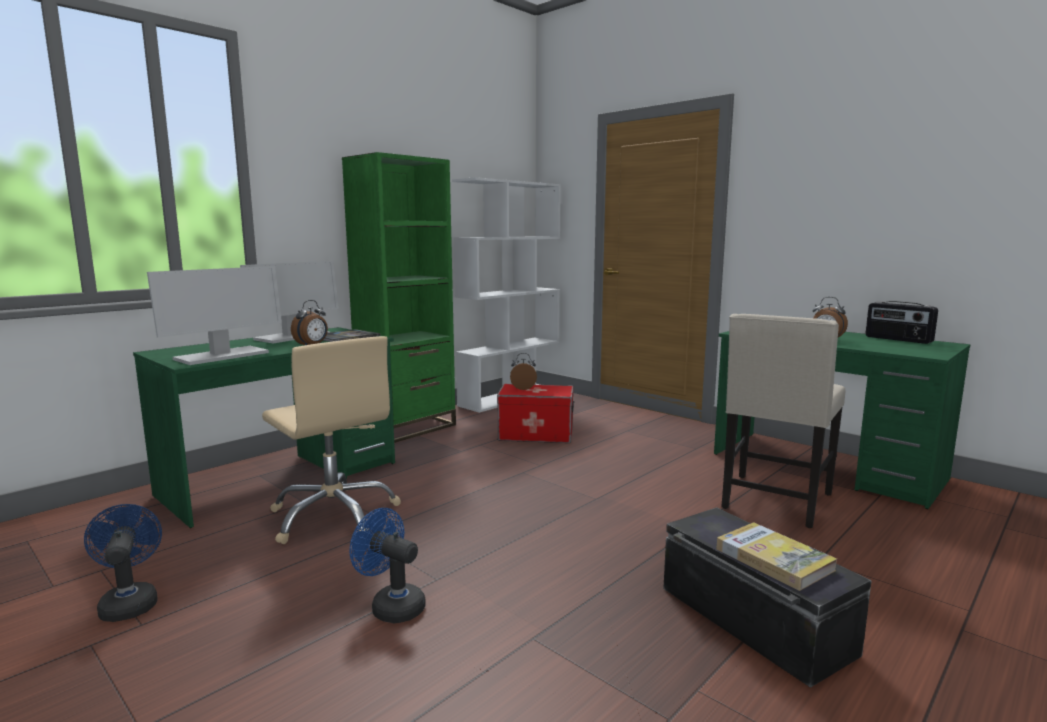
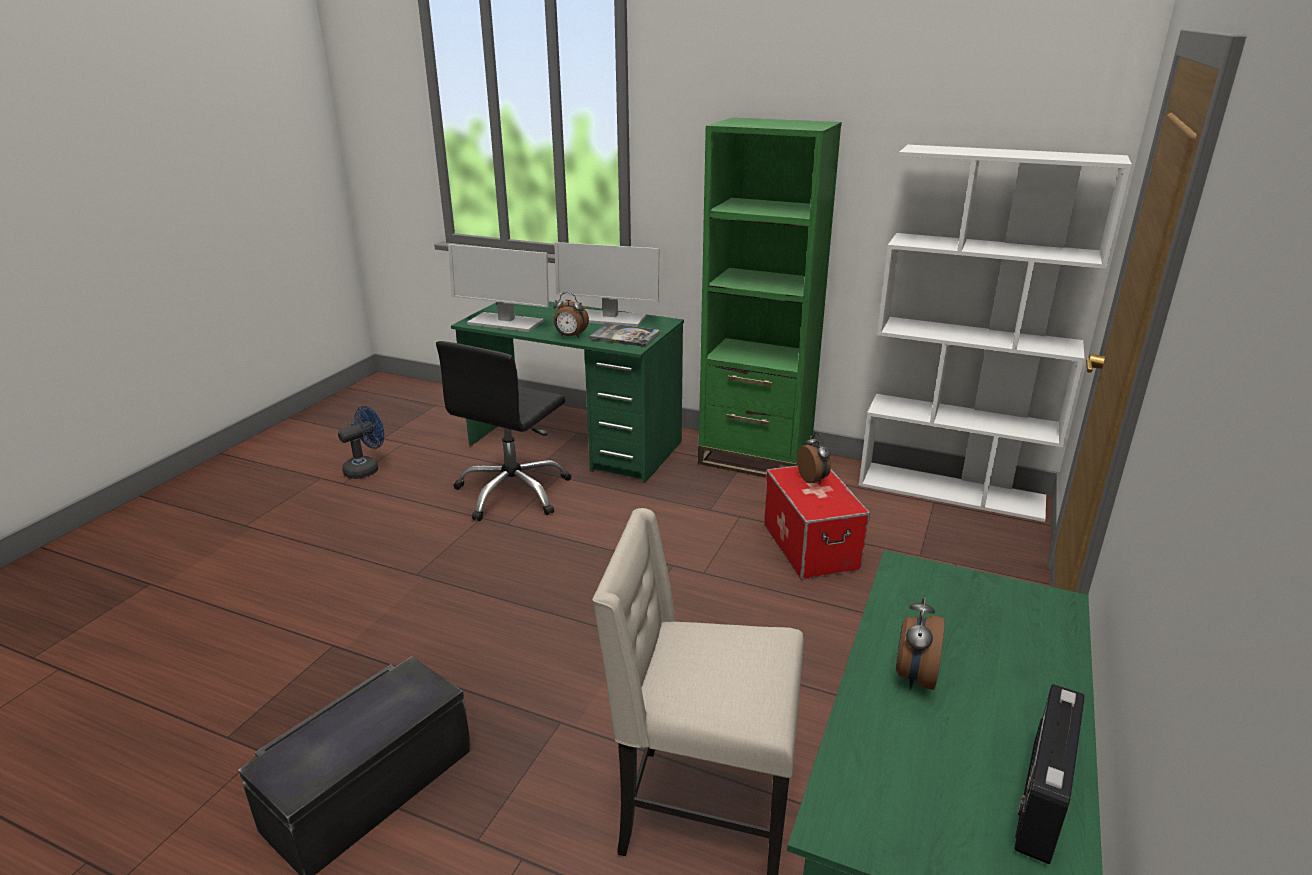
camera: 70 degrees right, 15 degrees up
beige office chair [262,336,401,544] -> black office chair [436,341,571,521]
blue fan [350,508,426,623] -> none
book [716,522,837,591] -> none

